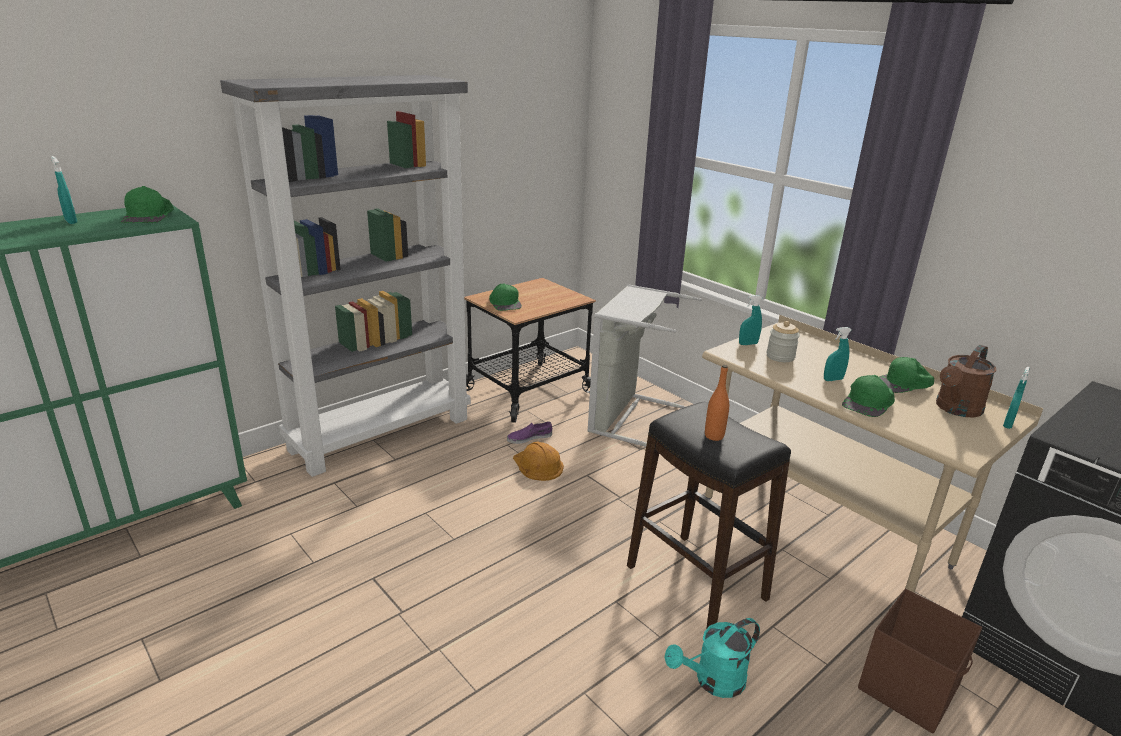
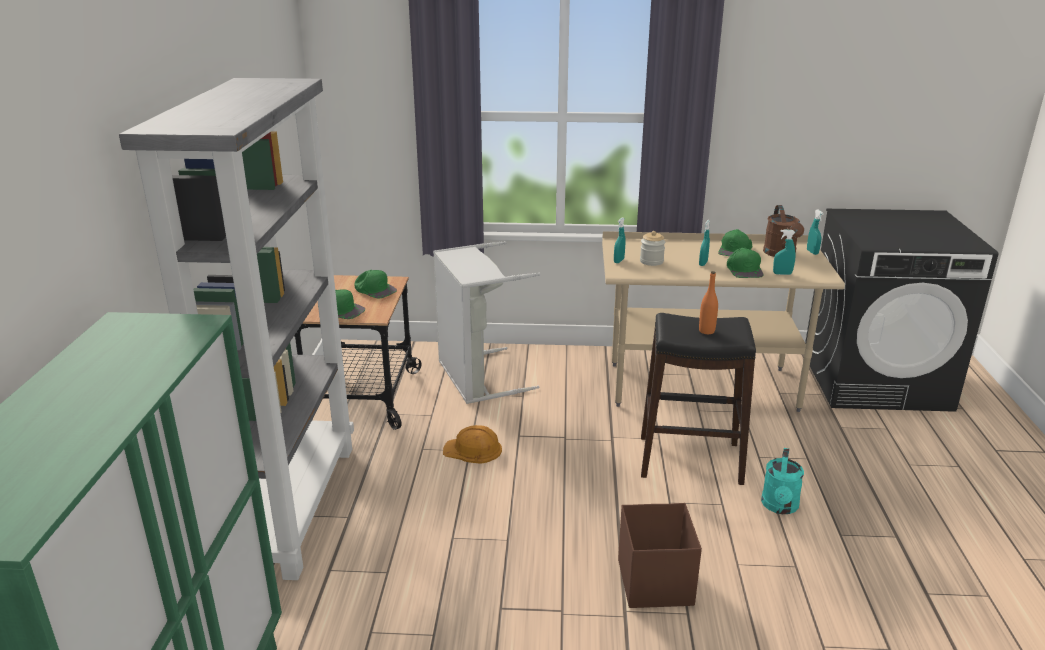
camera: 45 degrees left, 0 degrees up
turquoise spray bottle [51,156,77,224] -> turquoise spray bottle moved to [773,230,796,275]
green cap [121,186,174,223] -> green cap moved to [355,270,397,299]
purple shoe [507,421,552,444] -> none
brown storage box [858,589,983,733] -> brown storage box moved to [618,503,702,608]

